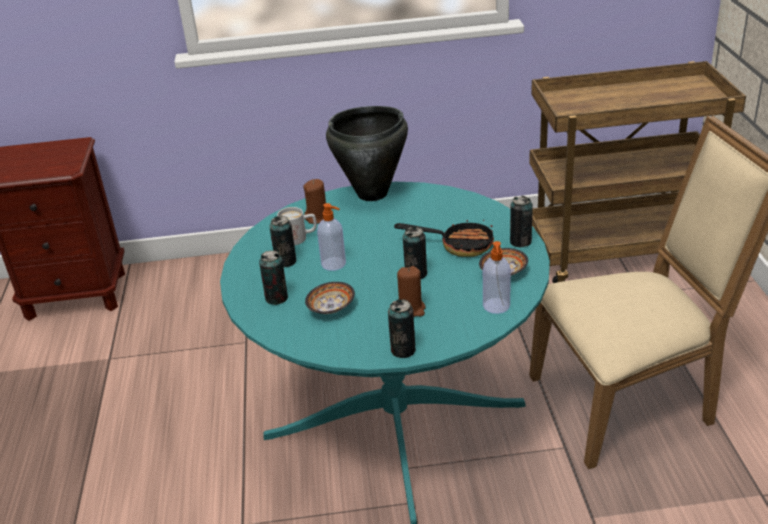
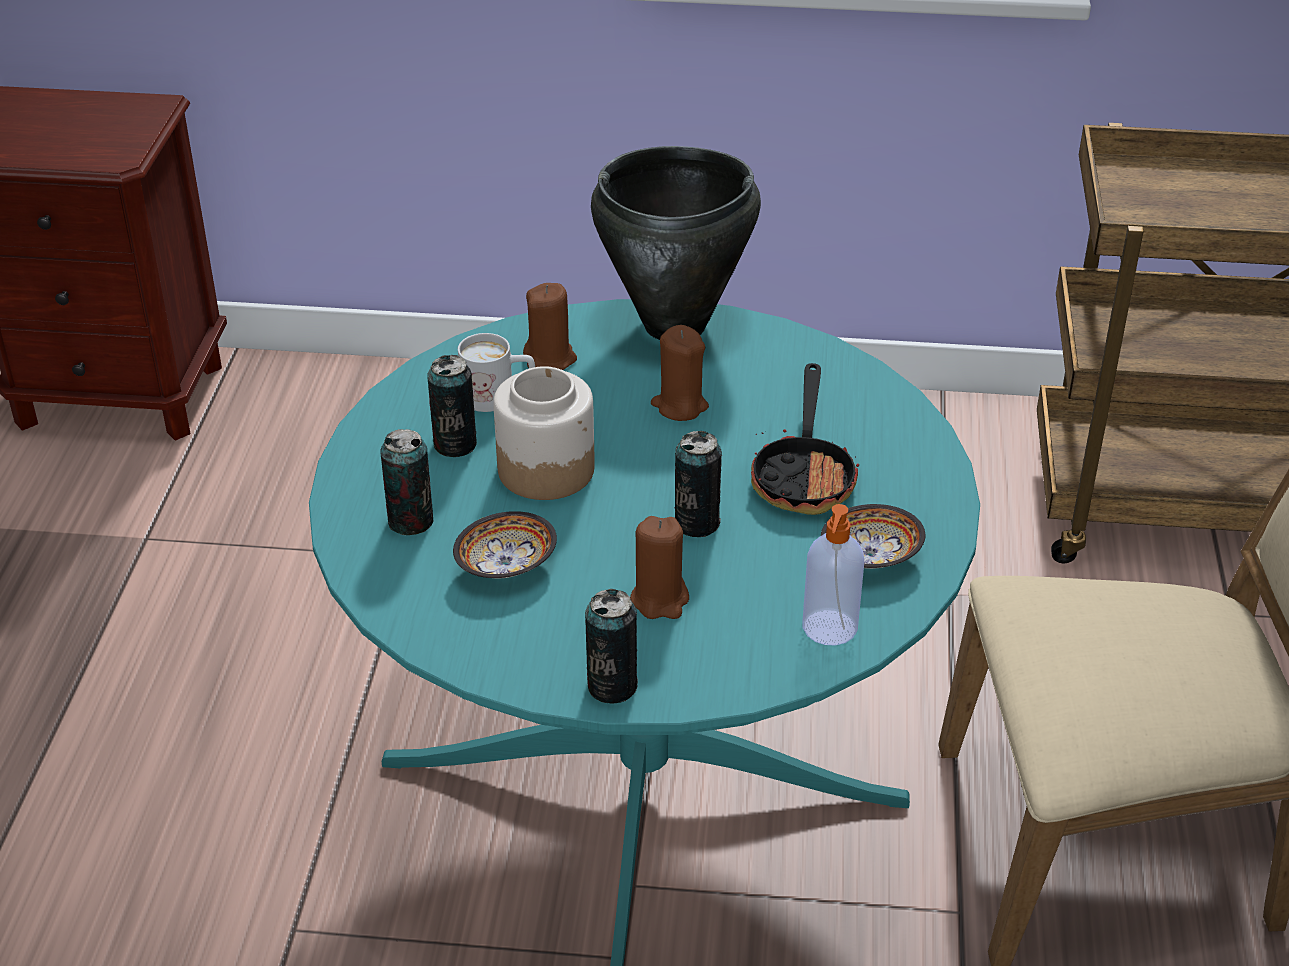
camera: 10 degrees right, 5 degrees up
soap dispenser [317,203,346,271] -> jar [493,366,595,500]
frying pan [394,220,494,257] -> frying pan turned 75 degrees clockwise [751,363,859,515]
can [510,196,533,247] -> none
none -> brown candle [651,325,709,421]

